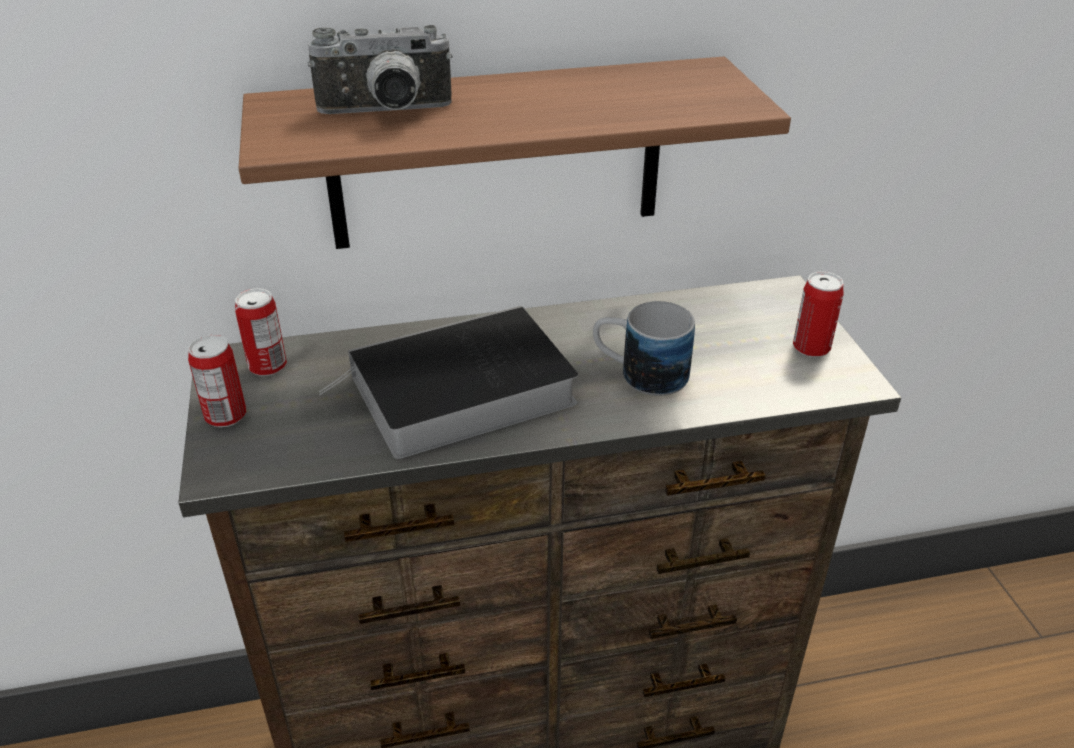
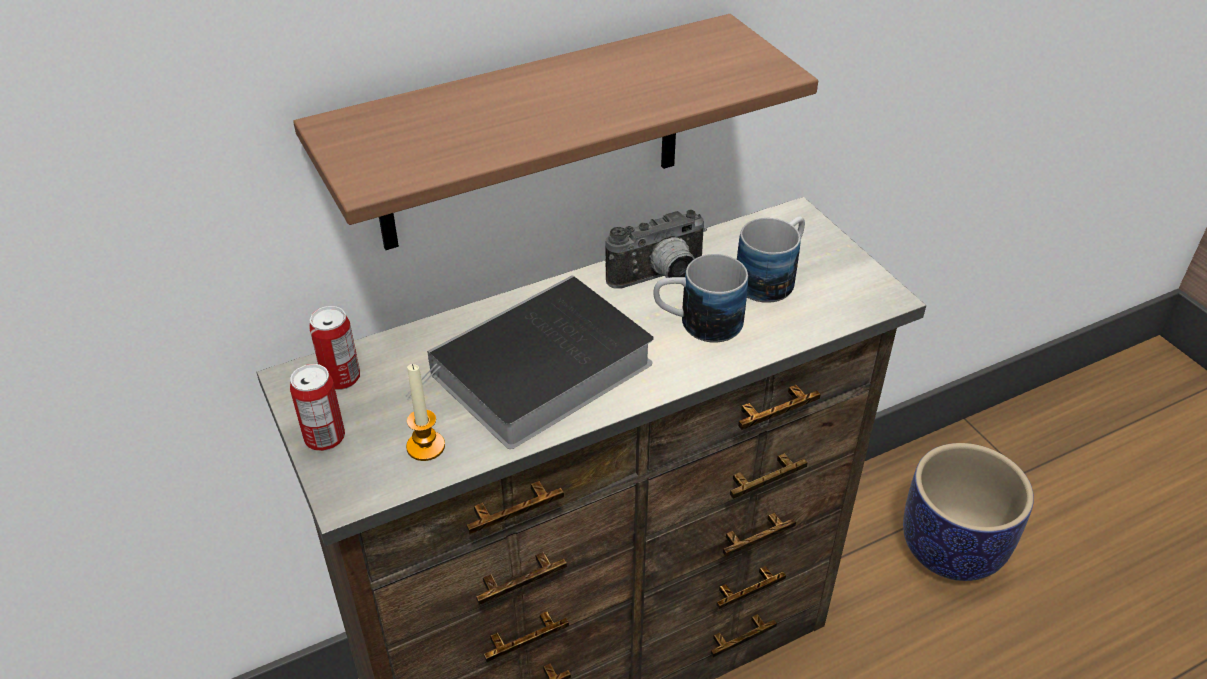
camera: 15 degrees left, 5 degrees up
camera [308,25,453,114] -> camera moved to [605,209,707,289]
can [793,272,844,357] -> none
none -> candle [406,364,445,461]
none -> mug [737,217,805,303]
none -> planter [903,443,1034,581]

